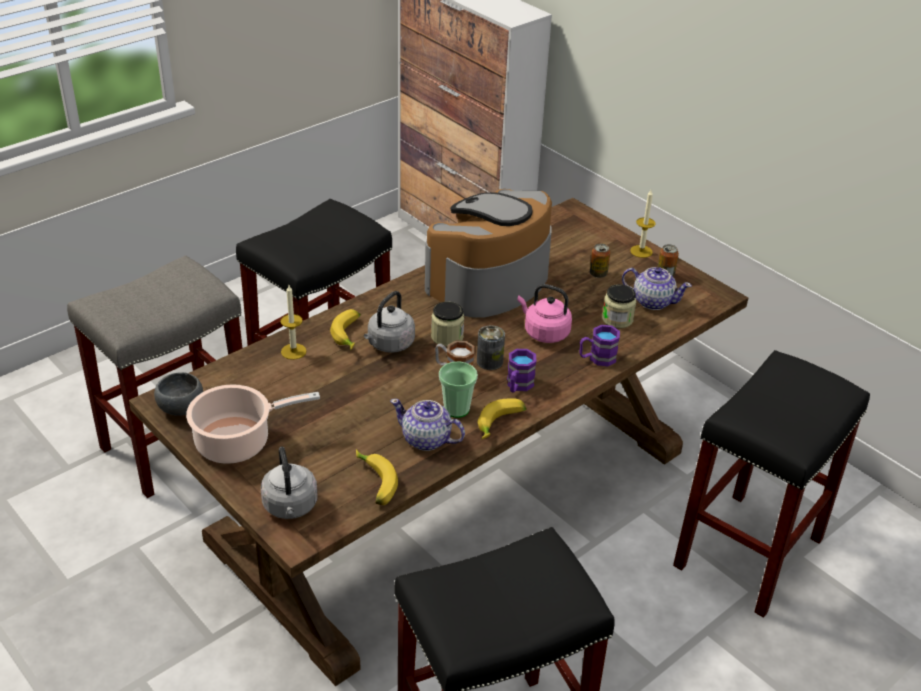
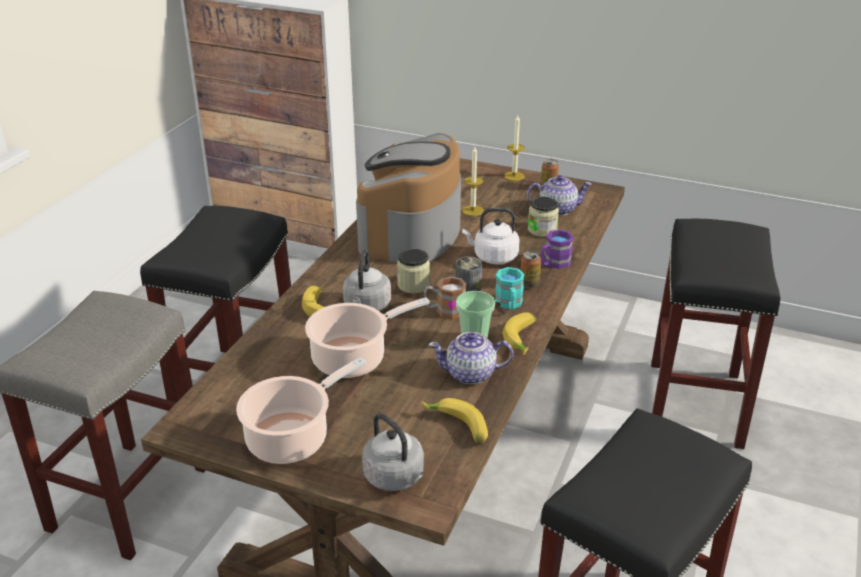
camera: 25 degrees left, 5 degrees down
grey bowl [154,372,203,416] -> none
candle [280,285,307,360] -> candle moved to [462,147,484,216]
purple mug [507,349,537,392] -> turquoise mug [495,267,525,310]
pink kettle [518,284,572,343] -> white kettle [462,208,520,264]
can [590,244,610,278] -> can moved to [521,251,541,288]
none -> cooking pot [305,297,430,378]

